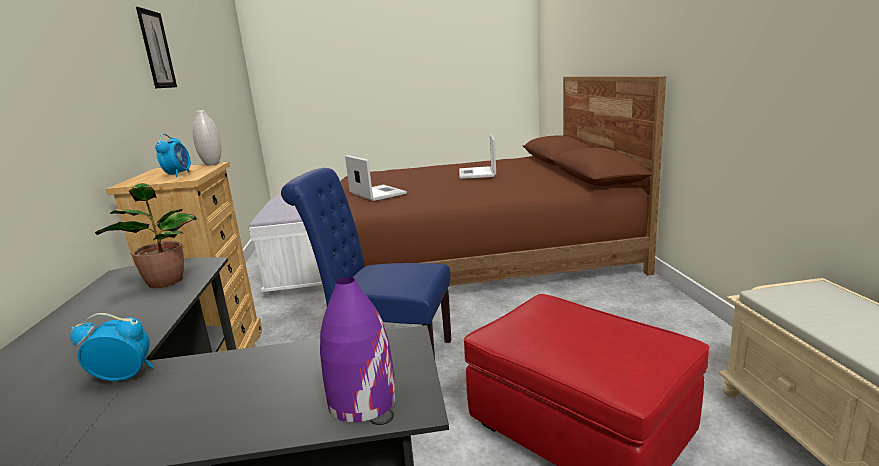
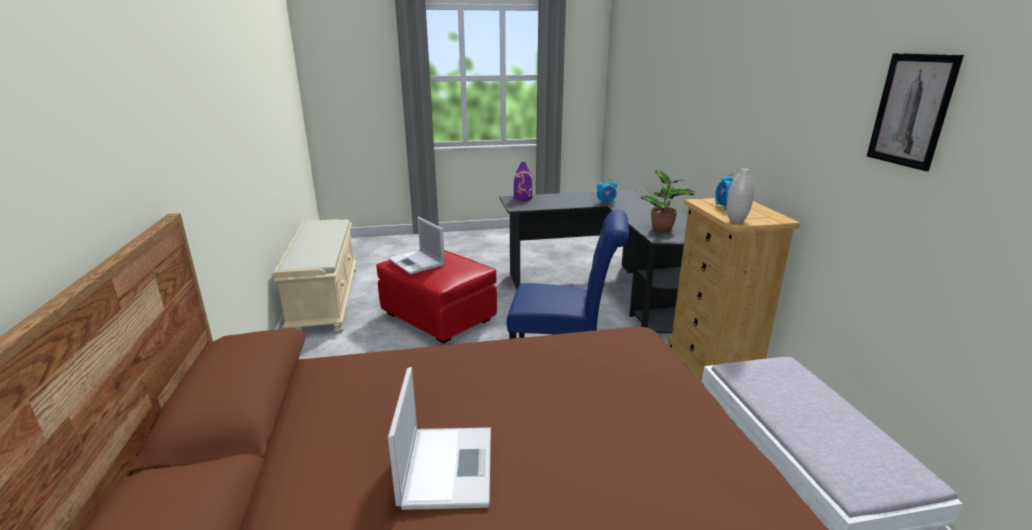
camera: 175 degrees right, 5 degrees up
laptop [345,155,407,201] -> laptop moved to [388,217,445,274]

